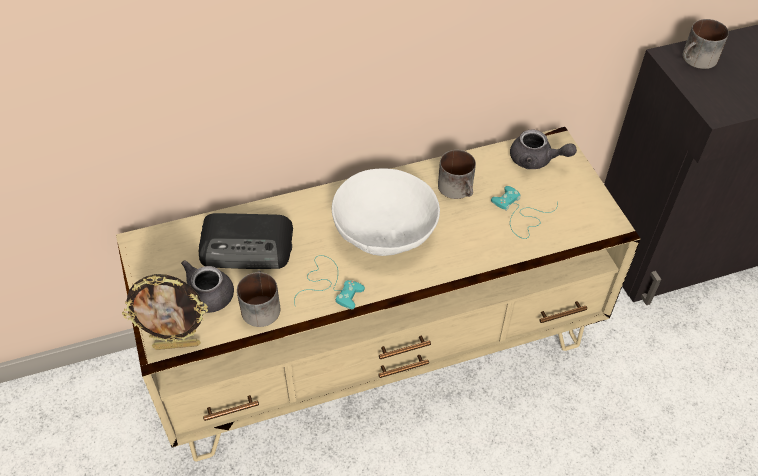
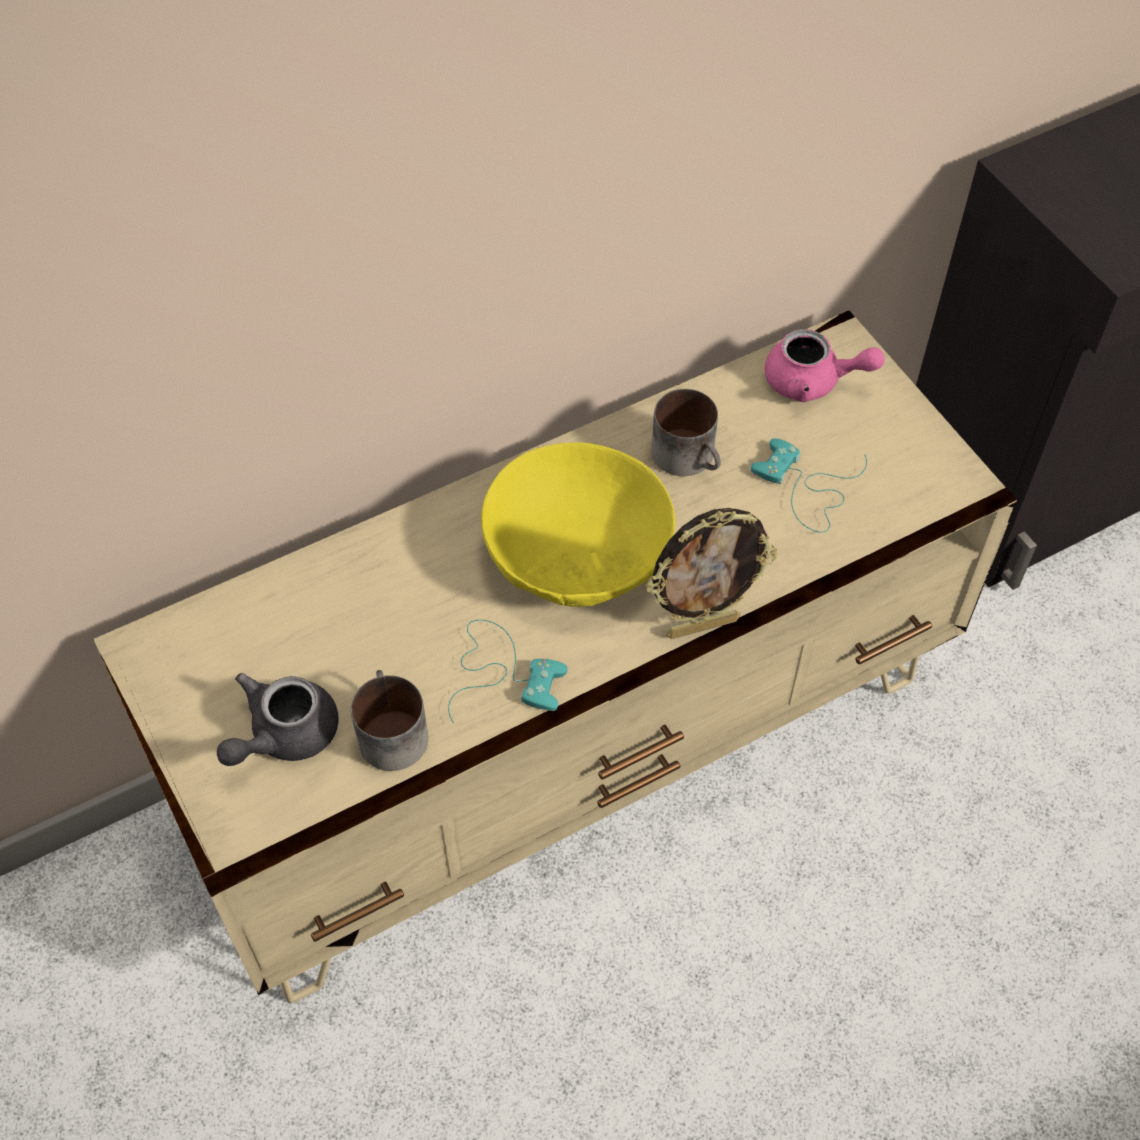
camera: 10 degrees left, 5 degrees up
picture frame [122,274,208,350] -> picture frame moved to [646,508,777,639]
radio [199,213,293,269] -> none
white bowl [332,168,440,256] -> yellow bowl [481,442,675,607]
grey teapot [510,130,577,169] -> pink teapot [765,329,885,402]
mug [682,19,729,69] -> none

